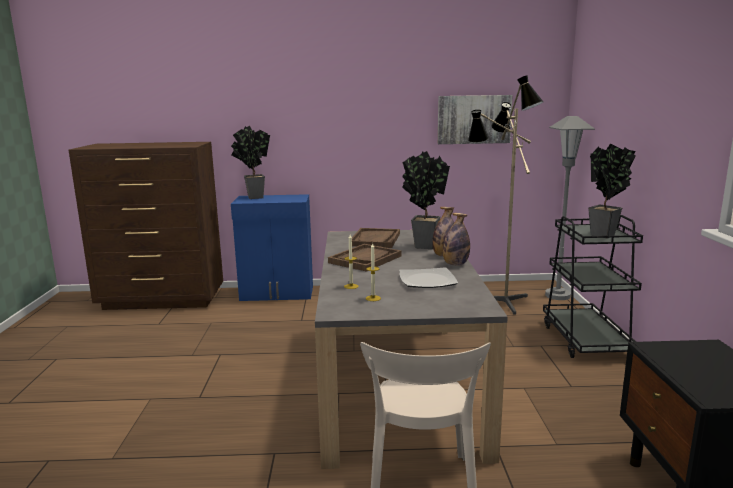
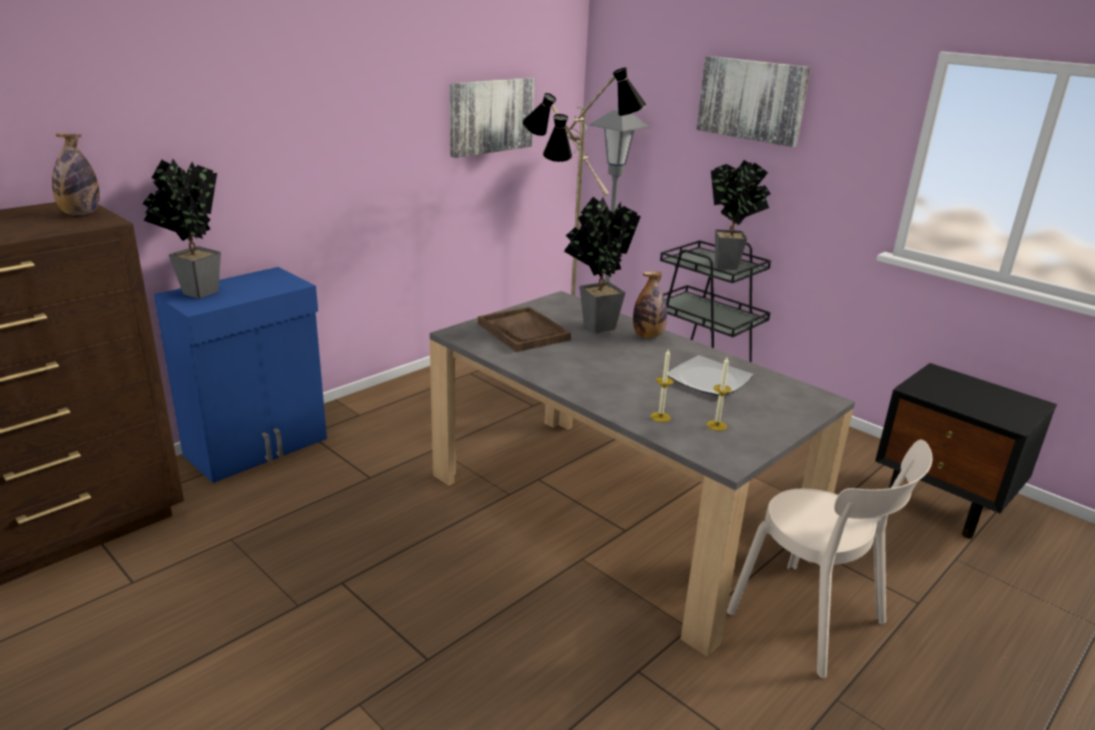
camera: 45 degrees left, 10 degrees up
brown tray [328,244,402,272] -> none
bottle [443,213,470,266] -> bottle moved to [52,133,100,215]
none -> picture [696,56,810,147]

